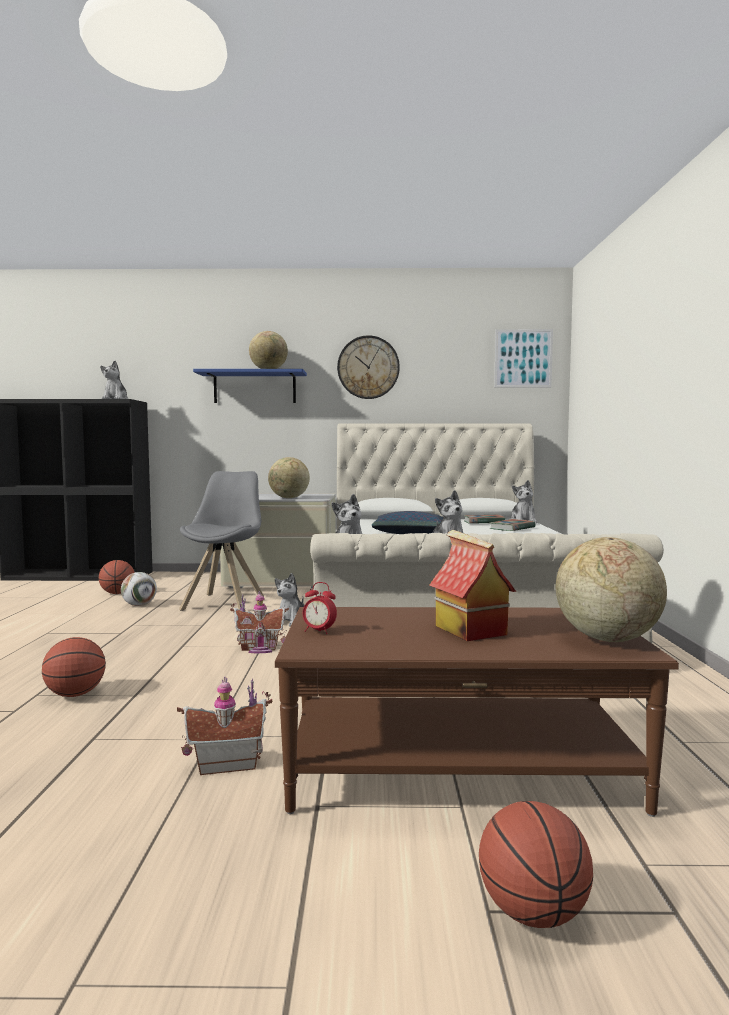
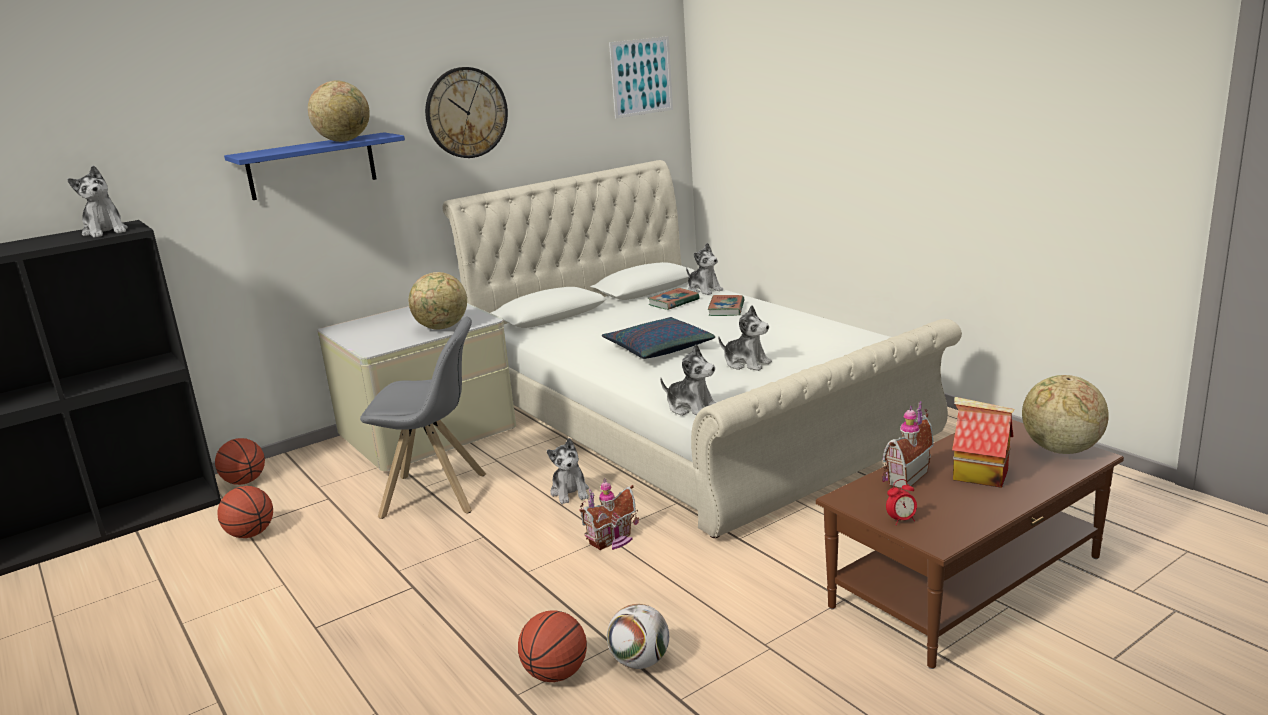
camera: 35 degrees left, 15 degrees up
football [121,572,157,606] -> football moved to [607,604,669,669]
toy house [177,677,272,775] -> toy house moved to [882,401,934,488]
grey chair [179,471,264,611] -> grey chair turned 120 degrees clockwise [360,317,486,519]
basketball [479,801,593,928] -> basketball moved to [215,438,265,485]

